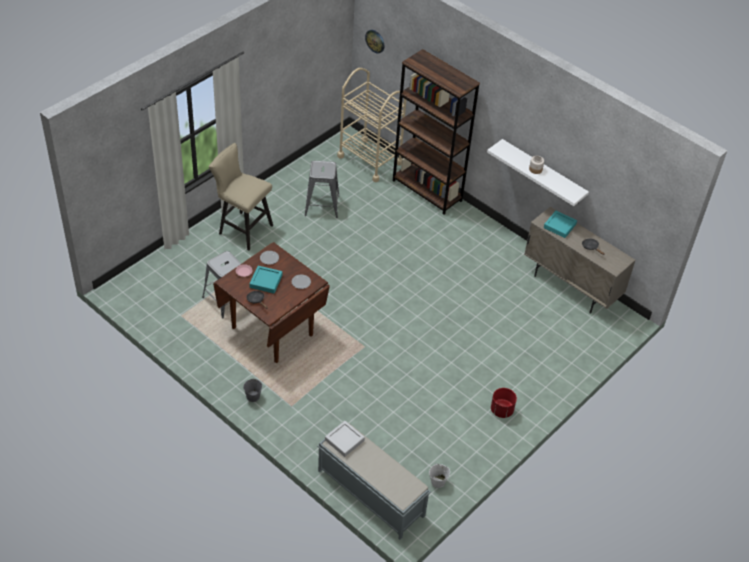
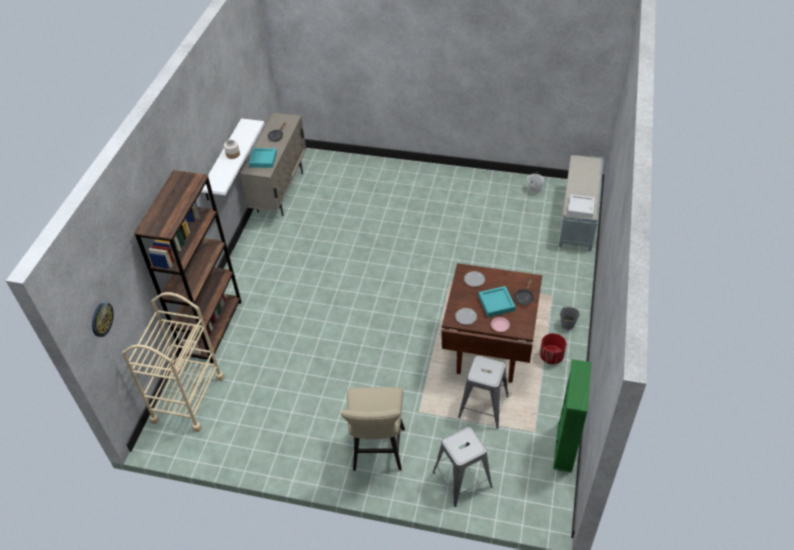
camera: 115 degrees left, 0 degrees up
grey stool [305,161,339,218] -> grey stool moved to [433,427,493,507]
red planter [491,388,517,418] -> red planter moved to [540,333,566,364]
none -> green bookcase [553,359,592,472]

